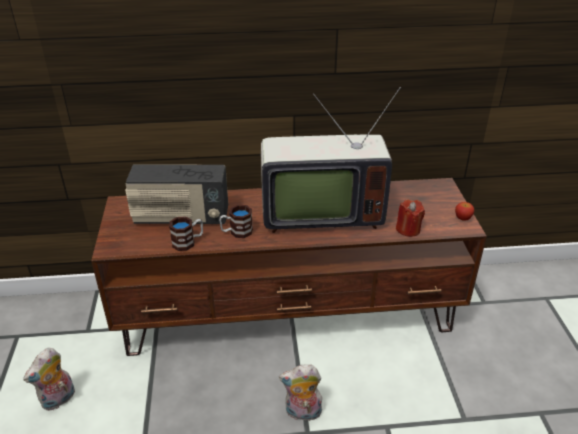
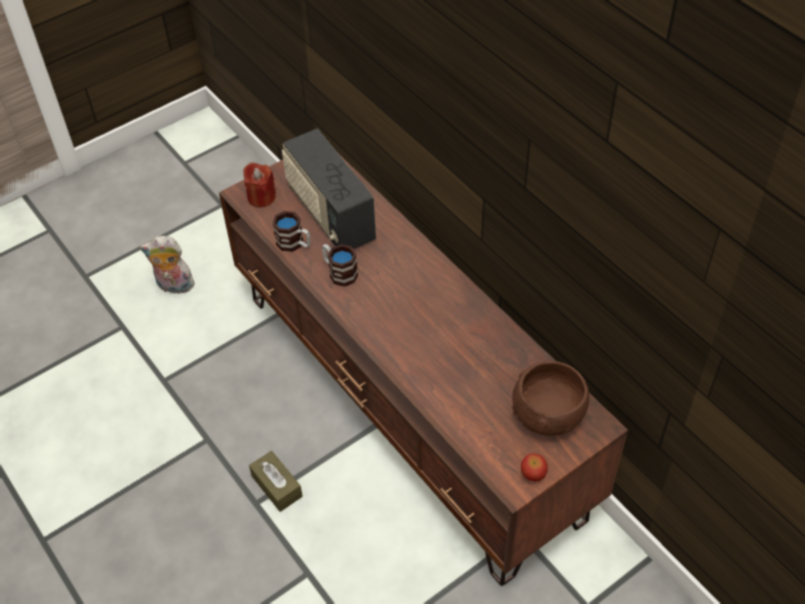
camera: 60 degrees right, 15 degrees up
television [261,87,401,233] -> none
plush toy [279,364,323,421] -> brown tissue box [249,451,303,512]
red candle [396,200,425,237] -> red candle moved to [243,162,276,207]
none -> brown bowl [512,361,589,436]

